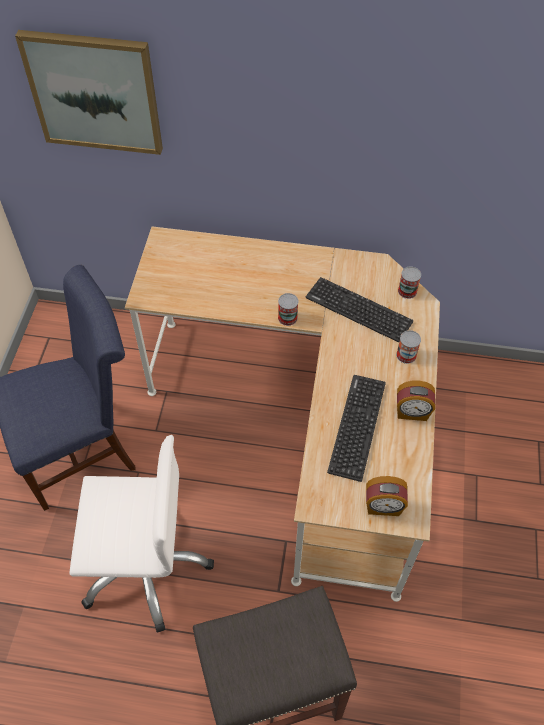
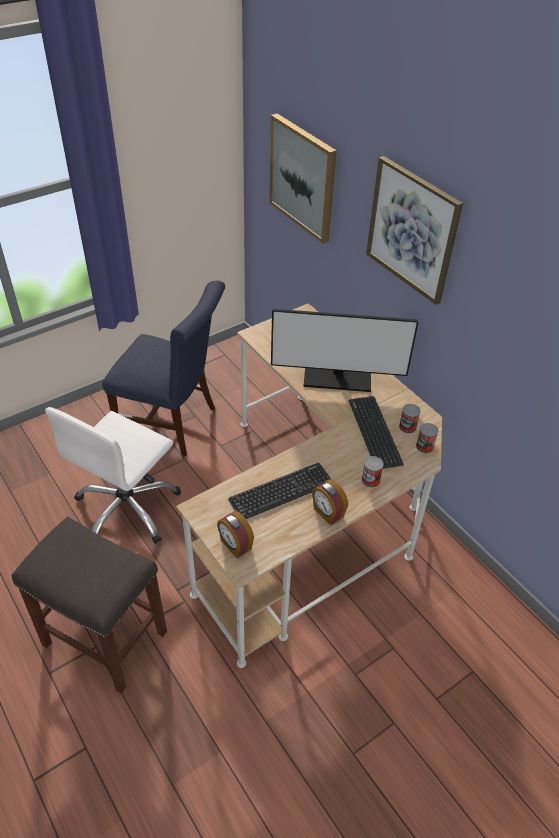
camera: 45 degrees right, 10 degrees down
white office chair [70,435,214,633] -> white office chair turned 75 degrees clockwise [45,407,181,544]
can [278,293,299,326] -> can moved to [399,404,421,434]
none -> monitor [271,309,419,392]
none -> picture [366,156,463,305]

